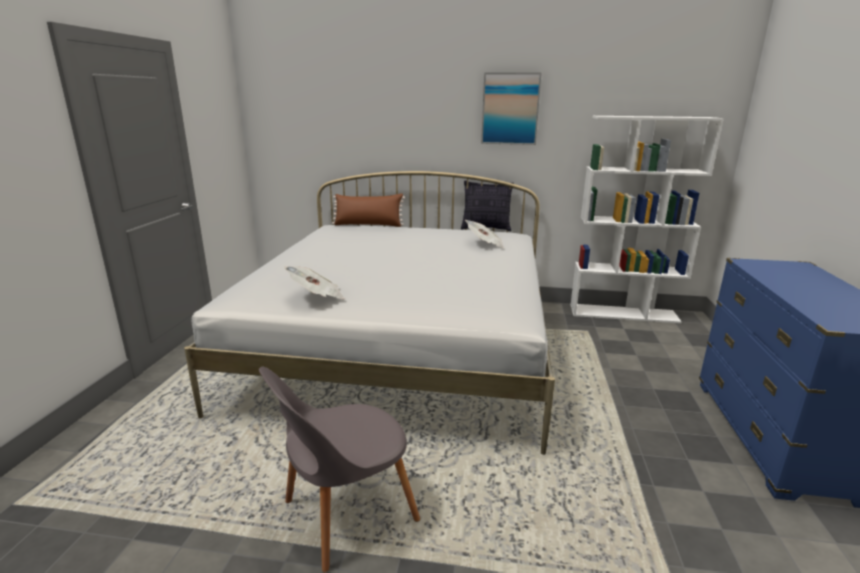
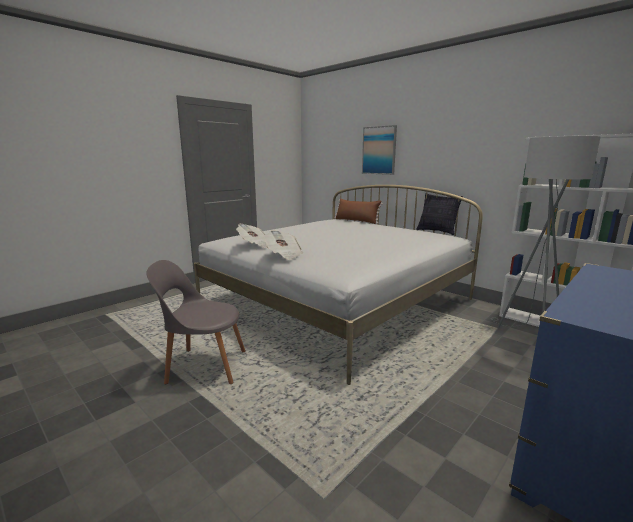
camera: 35 degrees right, 5 degrees down
newspaper [465,220,504,248] -> newspaper moved to [264,230,303,260]
picture [481,72,542,145] -> picture moved to [362,125,397,175]
none -> grey floor lamp [491,136,601,328]

